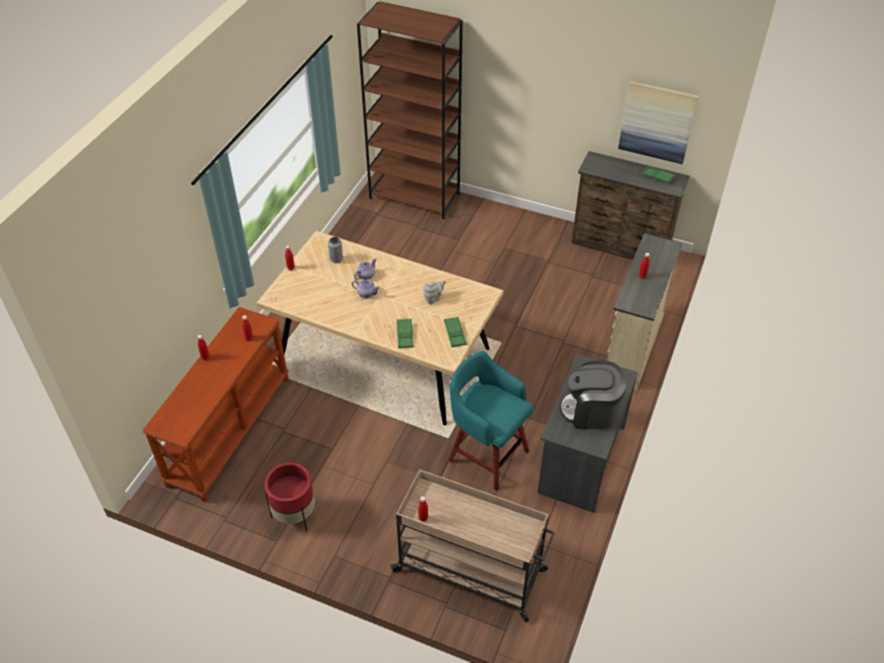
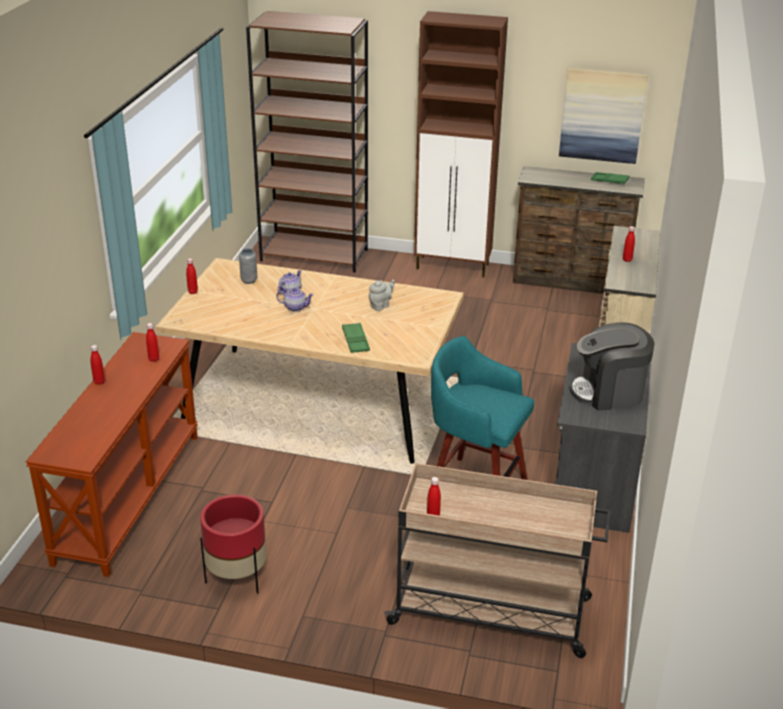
camera: 10 degrees left, 15 degrees down
green tray [444,317,467,347] -> none
none -> brown cabinet [414,11,508,277]

